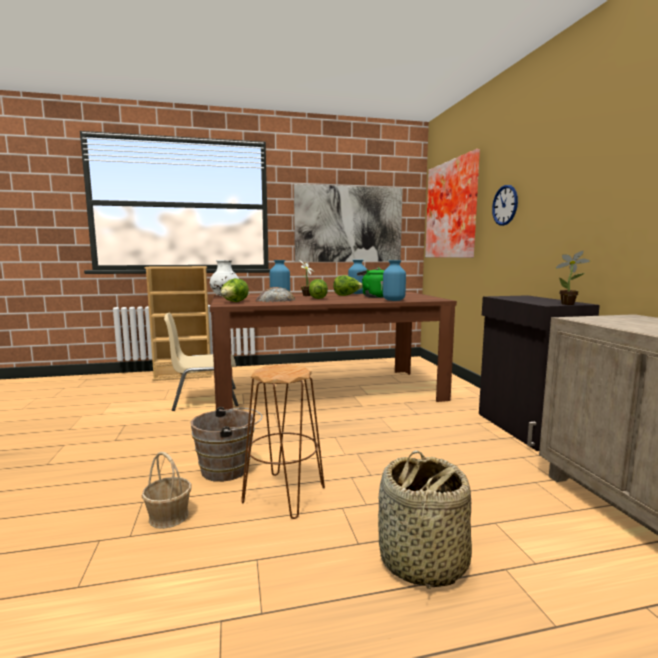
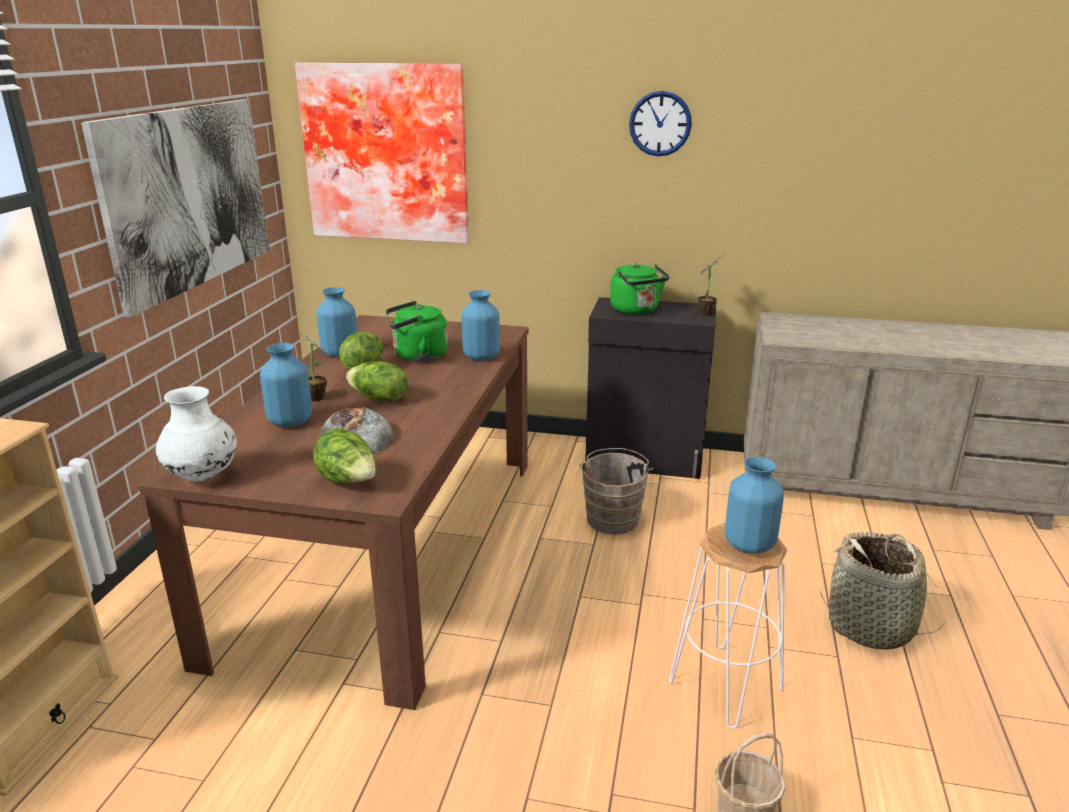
camera: 65 degrees left, 15 degrees up
beige chair [164,313,238,411] -> none
brown bucket [191,407,263,482] -> brown bucket moved to [580,448,653,535]
brown stool [241,364,325,519] -> white stool [669,523,787,728]
wall clock [492,185,518,226] -> wall clock moved to [629,91,692,157]
none -> green kettle [610,263,669,315]
none -> blue vase [725,457,784,554]

